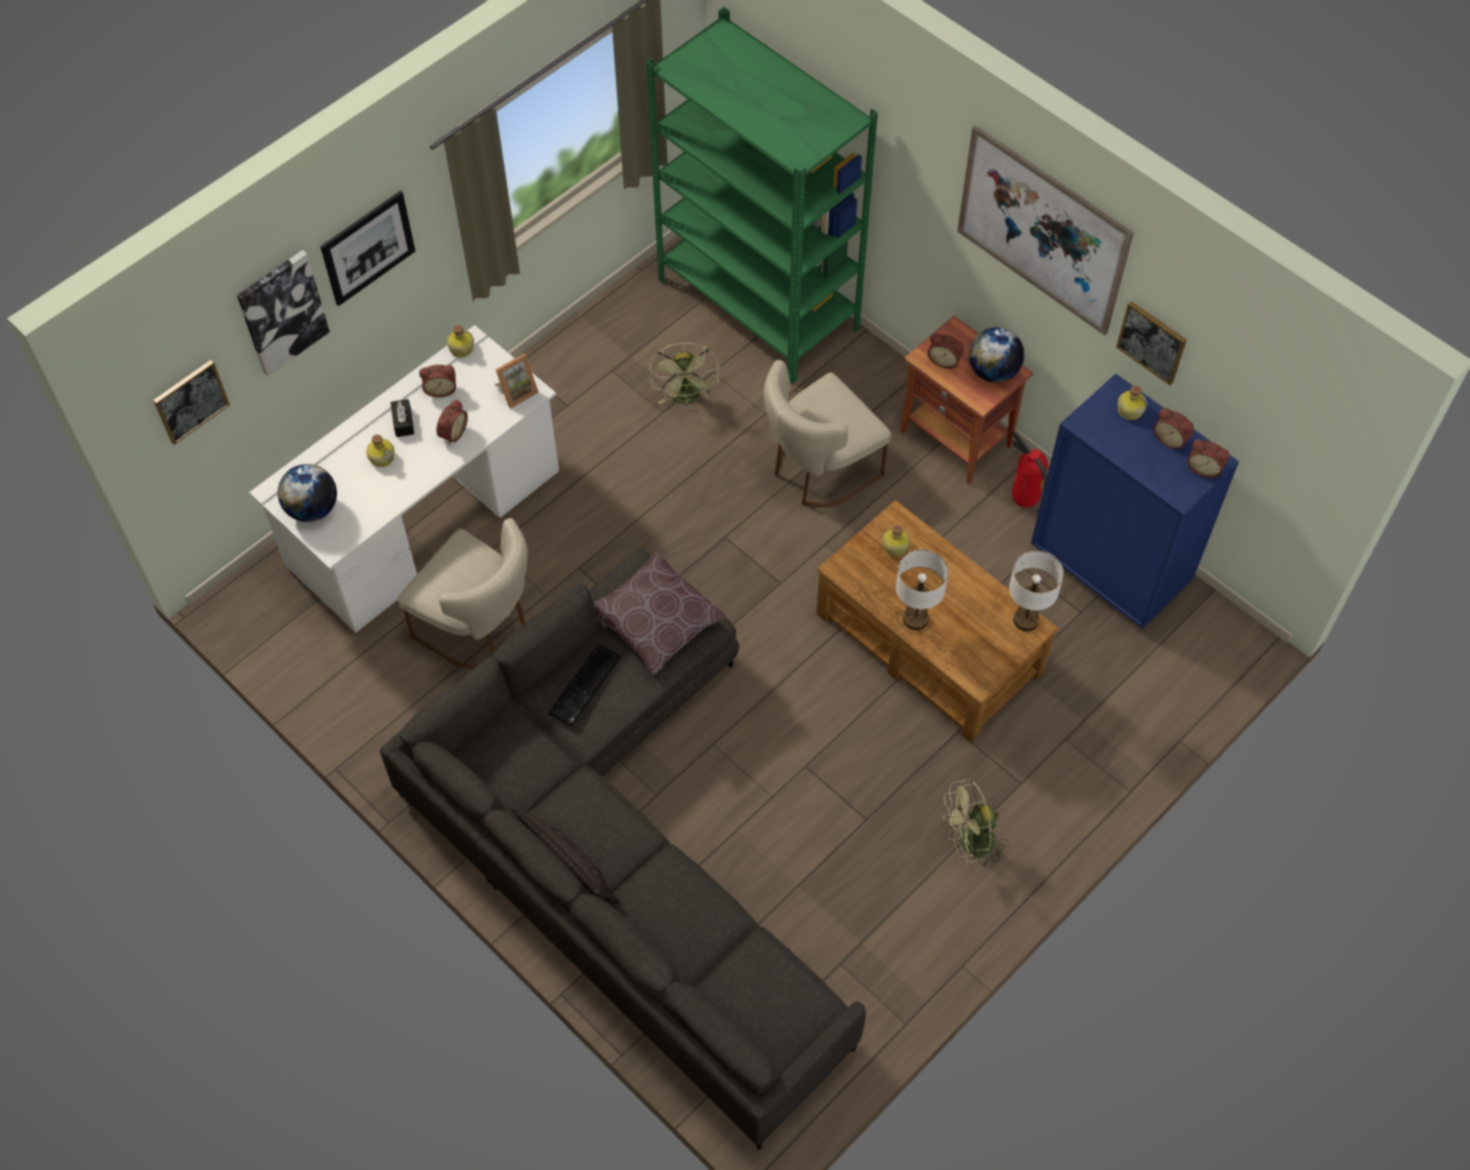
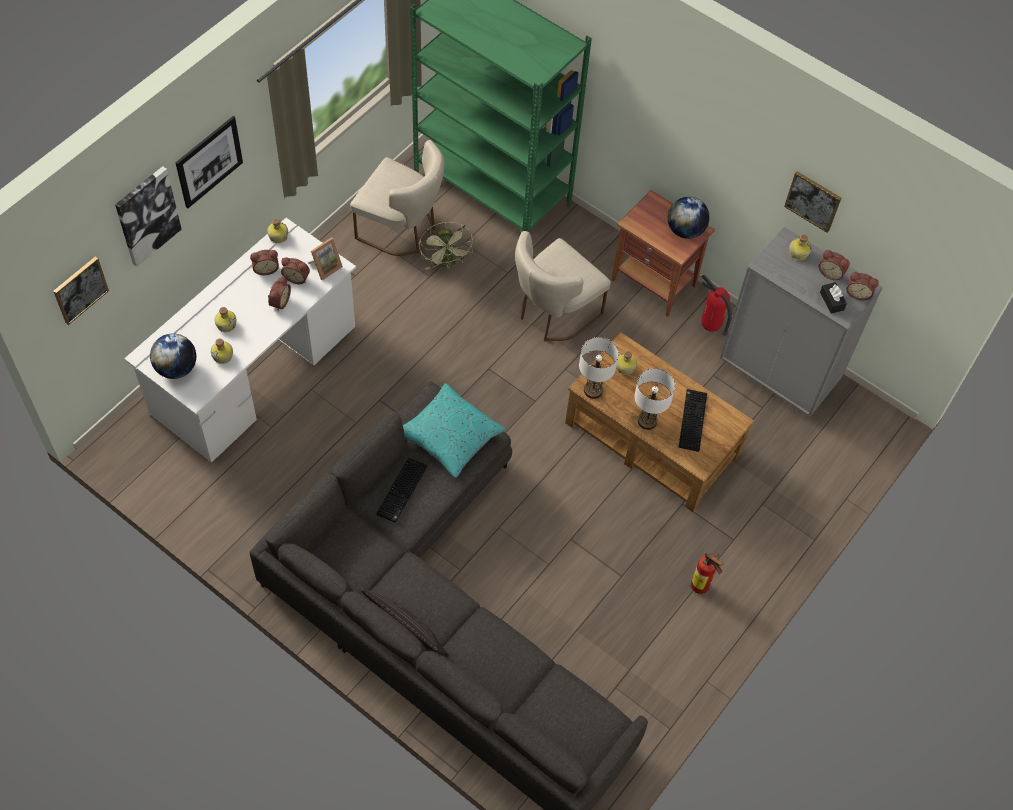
camera: 10 degrees left, 0 degrees up
black tissue box [391,399,414,437] -> black tissue box moved to [820,282,847,314]
beige chair [397,518,528,669] -> beige chair moved to [350,140,445,256]
brown pillow [593,551,727,674] -> turquoise pillow [403,383,506,478]
alarm clock [928,333,964,369] -> alarm clock moved to [281,257,310,284]
green fan [943,779,1008,869] -> fire extinguisher [691,553,724,594]
picture [957,125,1134,336] -> none
table lamp [1009,551,1064,631] -> table lamp moved to [579,337,619,399]
blue cabinet [1031,374,1239,629] -> grey cabinet [720,226,883,417]
none -> bottle [211,338,233,364]
none -> keyboard [679,389,707,452]

